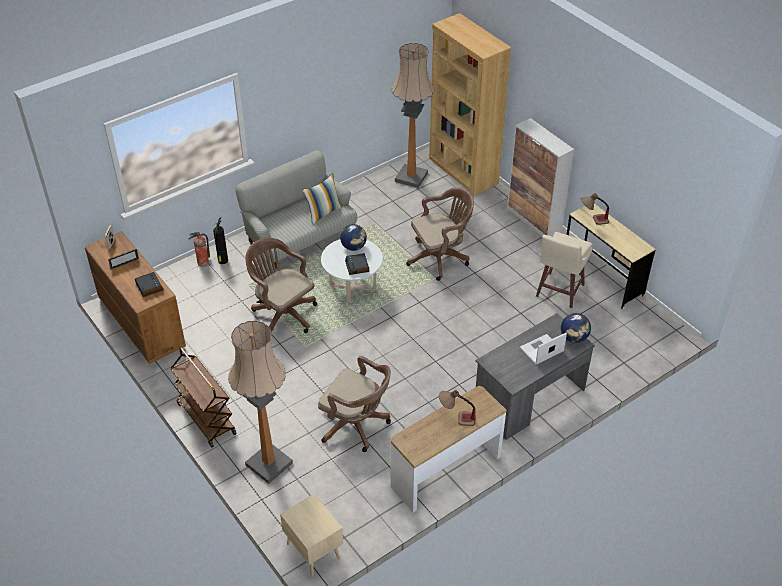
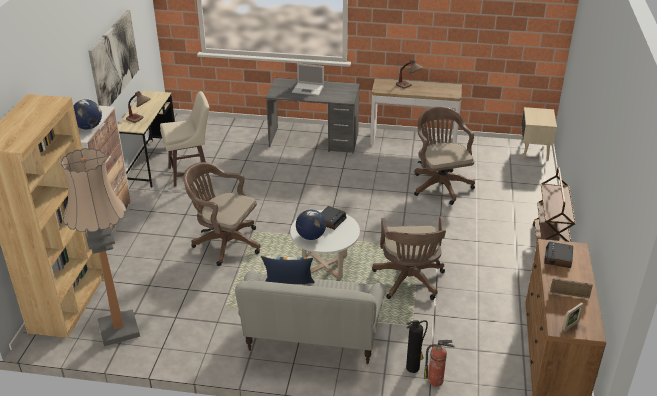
camera: 135 degrees left, 10 degrees down
floor lamp [228,321,293,484] -> none
globe [561,313,591,343] -> globe moved to [73,99,102,130]
none -> picture [88,10,139,106]

